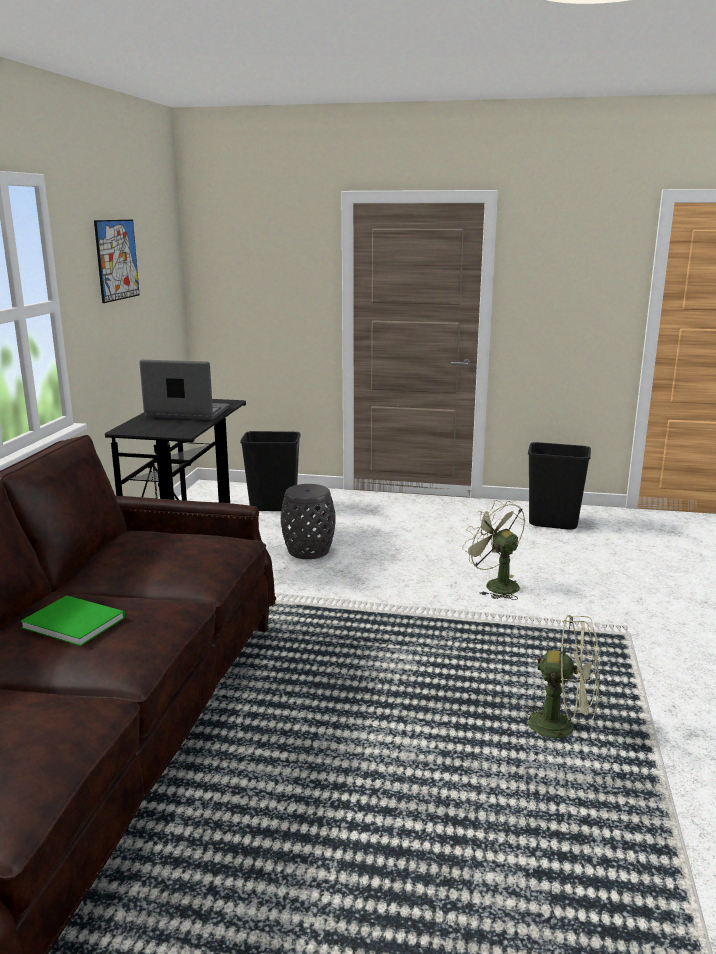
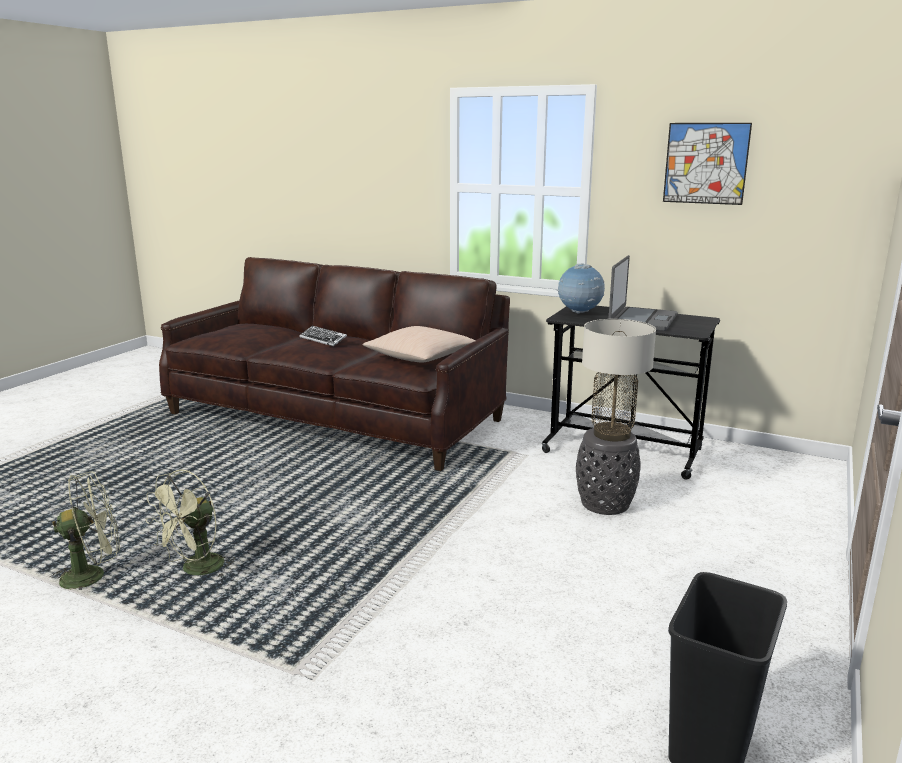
camera: 105 degrees right, 0 degrees up
green book [21,595,125,646] -> keyboard [299,326,347,346]
black trash can [240,431,301,511] -> none
green fan [462,500,525,600] -> green fan moved to [52,472,120,590]
none -> beige pillow [362,326,476,362]
none -> globe [557,263,605,314]
none -> table lamp [582,319,656,441]

